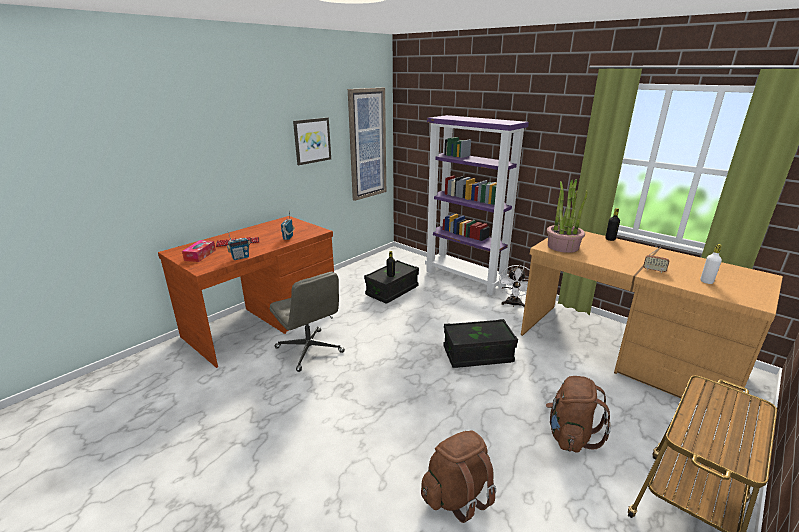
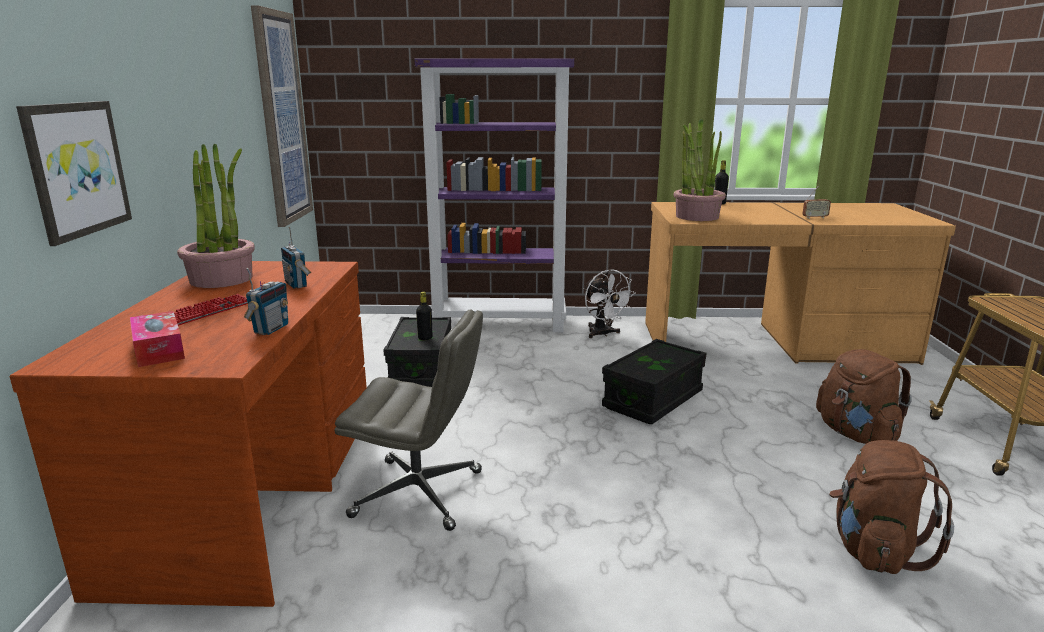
camera: 40 degrees left, 5 degrees down
picture [293,117,331,165] -> picture moved to [16,101,132,246]
white bottle [701,244,722,284] -> none
none -> potted plant [177,144,255,288]

